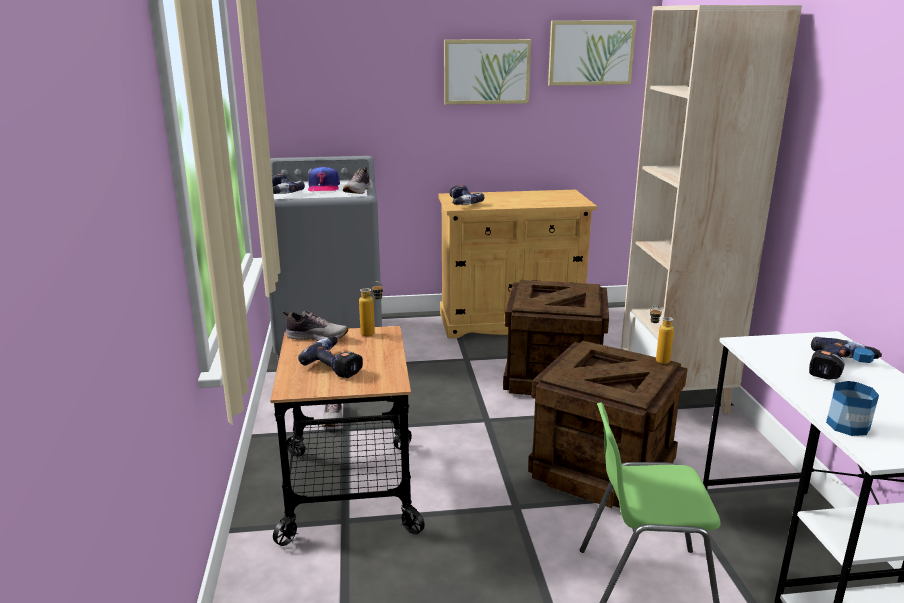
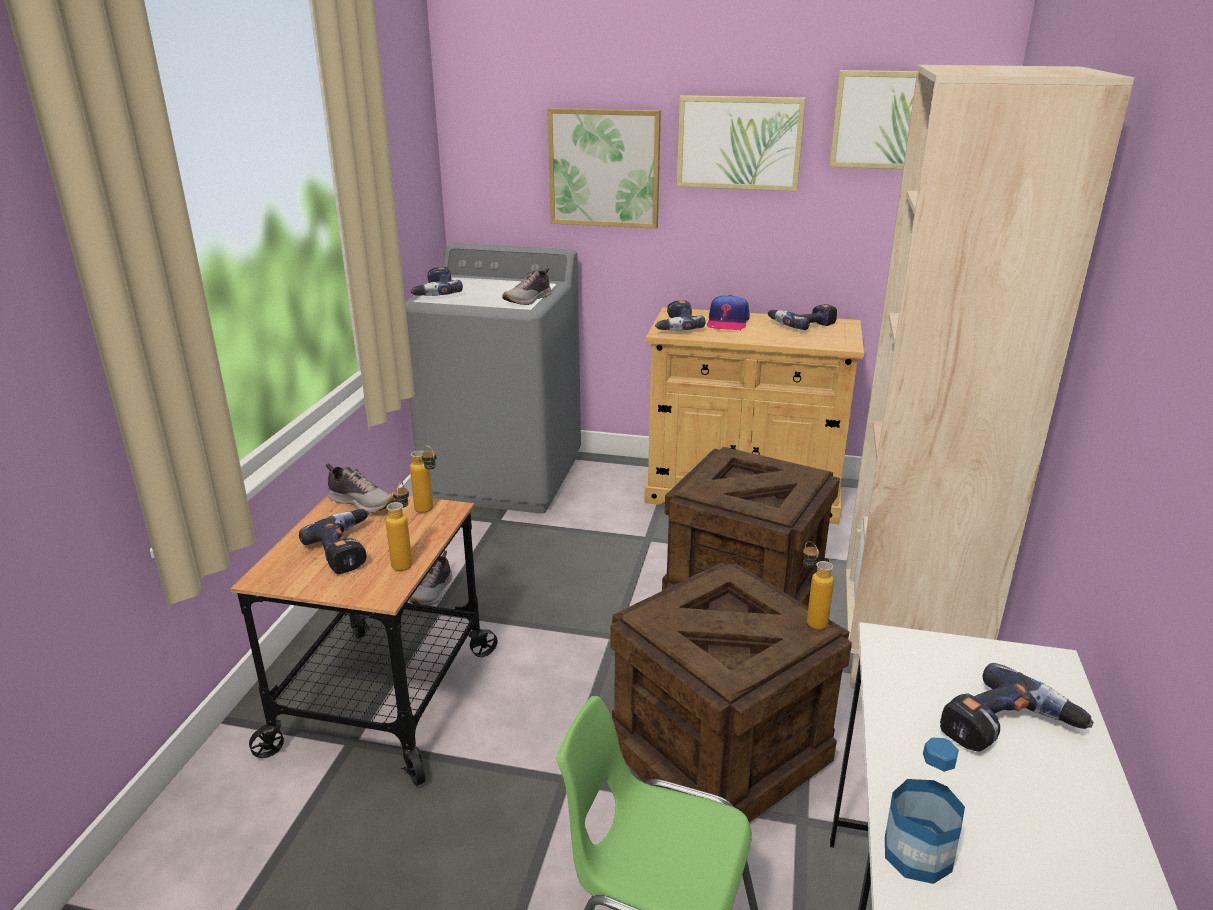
camera: 20 degrees right, 5 degrees up
cap [308,166,340,191] -> cap moved to [707,294,750,330]
none -> bottle [386,482,412,571]
none -> picture [547,108,661,229]
none -> power drill [768,304,837,330]

